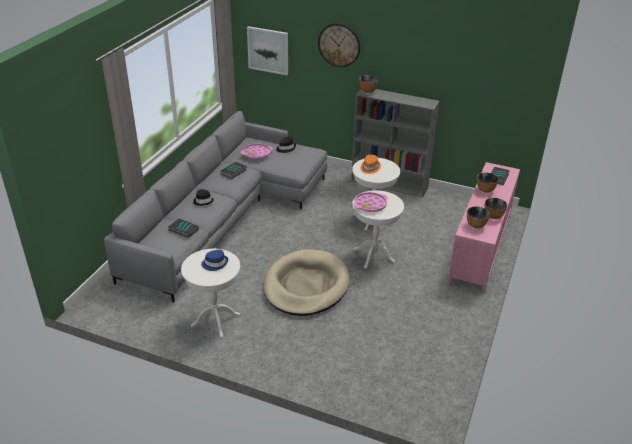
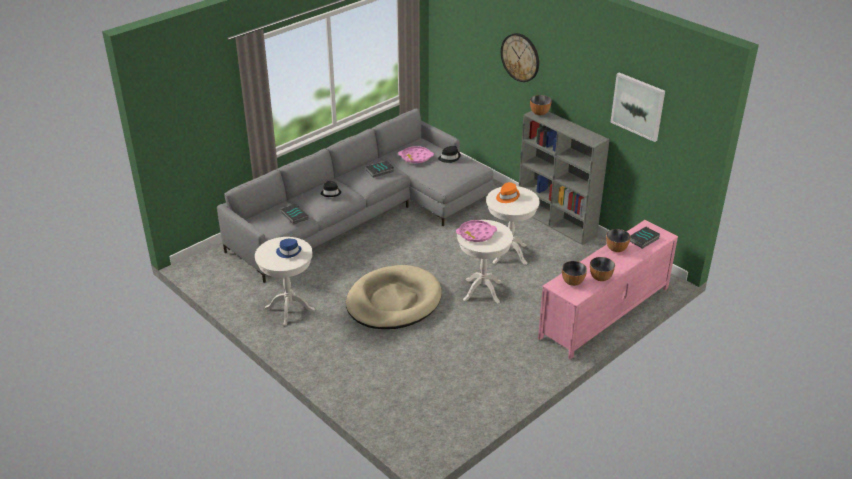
camera: 25 degrees right, 0 degrees up
picture [247,26,288,75] -> picture moved to [610,72,665,142]

